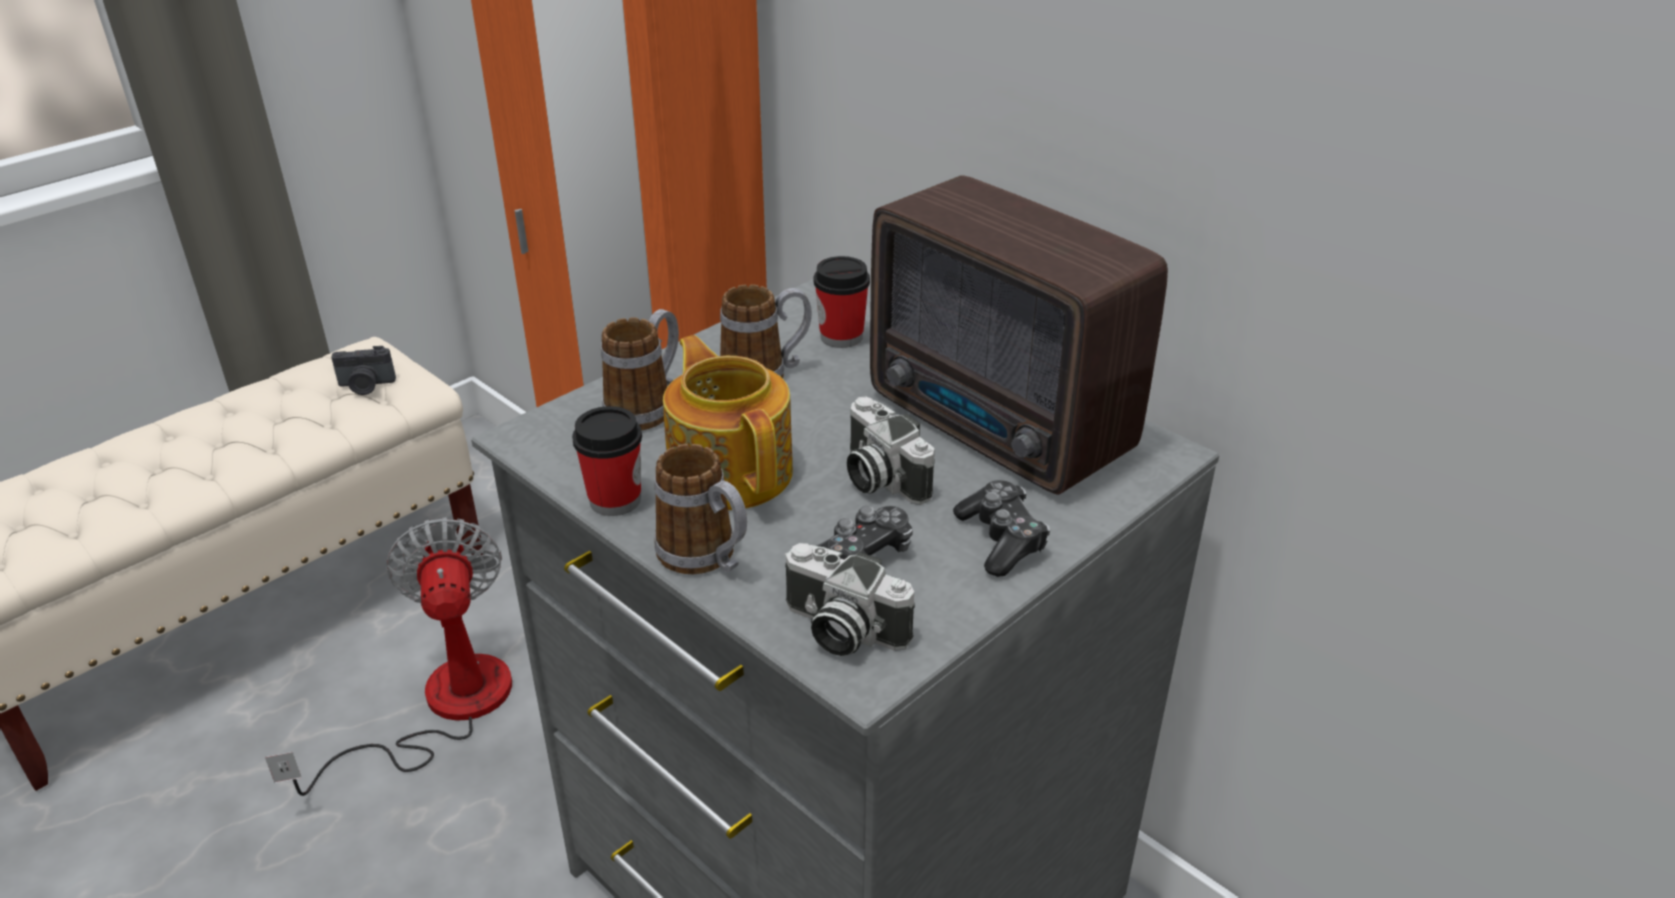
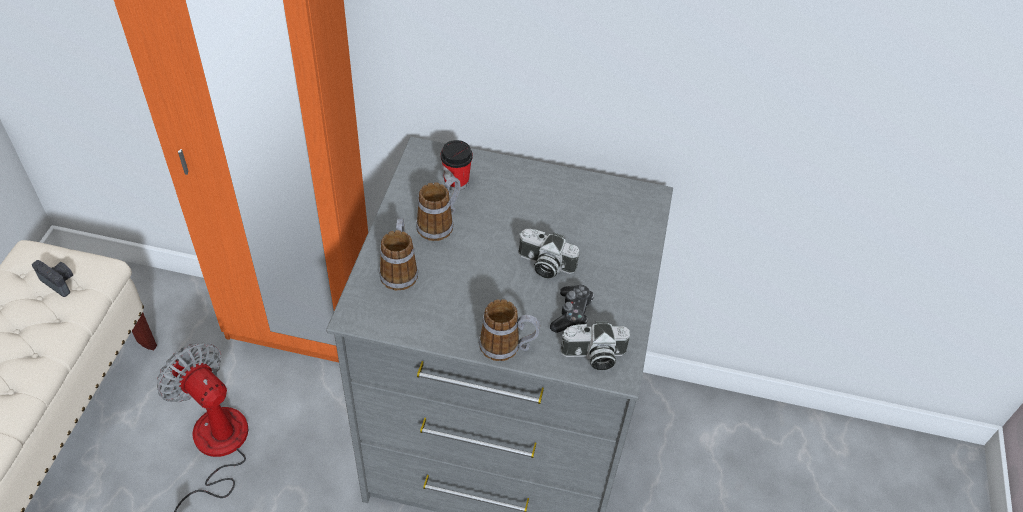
camera: 35 degrees left, 15 degrees up
camera [331,346,396,395] -> camera turned 105 degrees counterclockwise [32,260,73,297]
cup [572,406,642,516] -> none
teapot [663,335,793,510] -> none
radio [870,175,1168,495] -> none
game controller [953,480,1050,577] -> none

